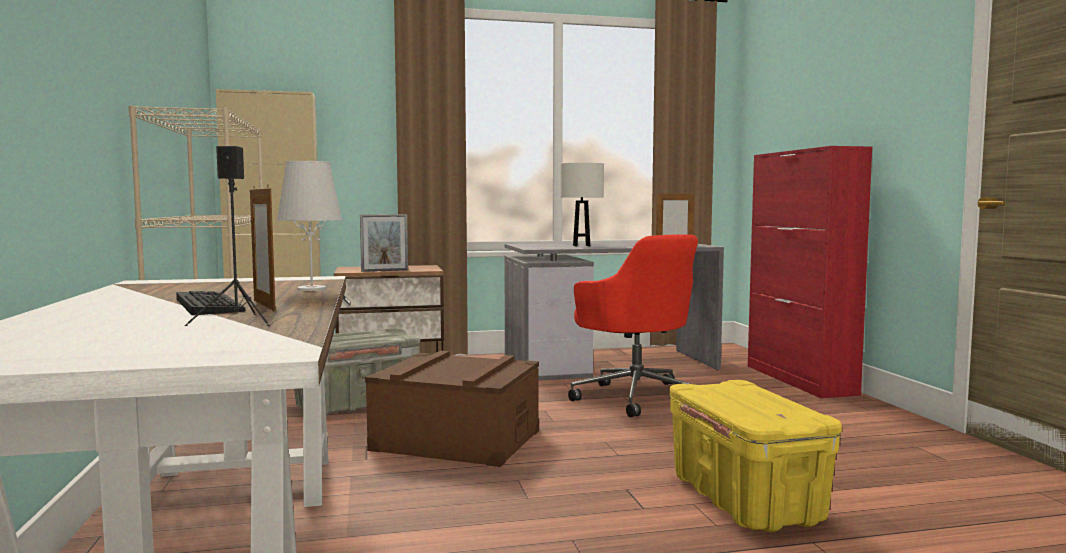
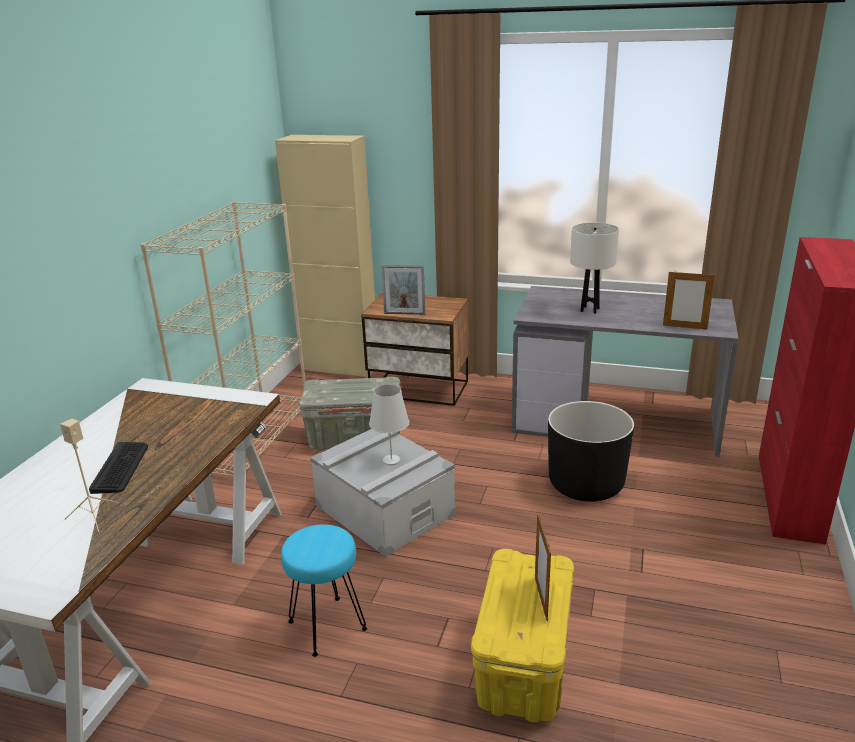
camera: 30 degrees right, 20 degrees up
black speaker [185,146,270,326] -> beige speaker [60,419,119,535]
picture frame [250,185,276,311] -> picture frame moved to [535,513,551,621]
white table lamp [277,161,342,291] -> white table lamp moved to [369,384,409,465]
brown storage box [365,351,539,467] -> grey storage box [310,429,456,557]
red office chair [568,234,698,417] -> black planter [548,401,634,502]
none -> turquoise stool [281,524,367,657]

